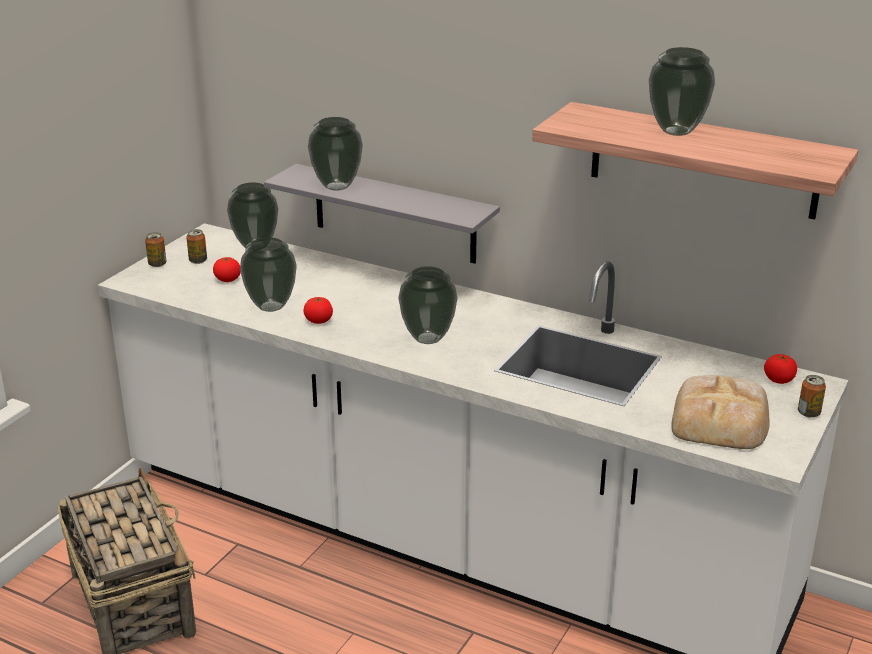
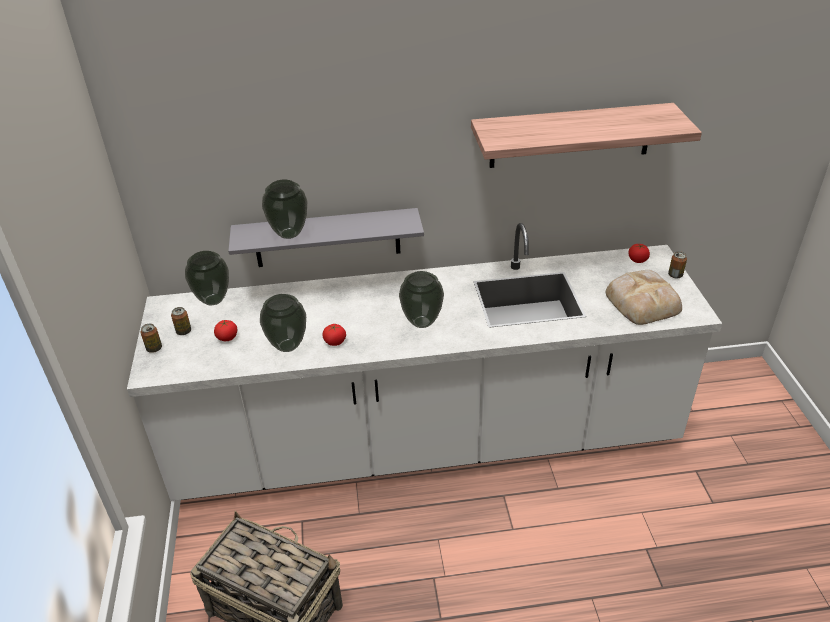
camera: 35 degrees left, 10 degrees up
vase [649,47,715,136] -> none

